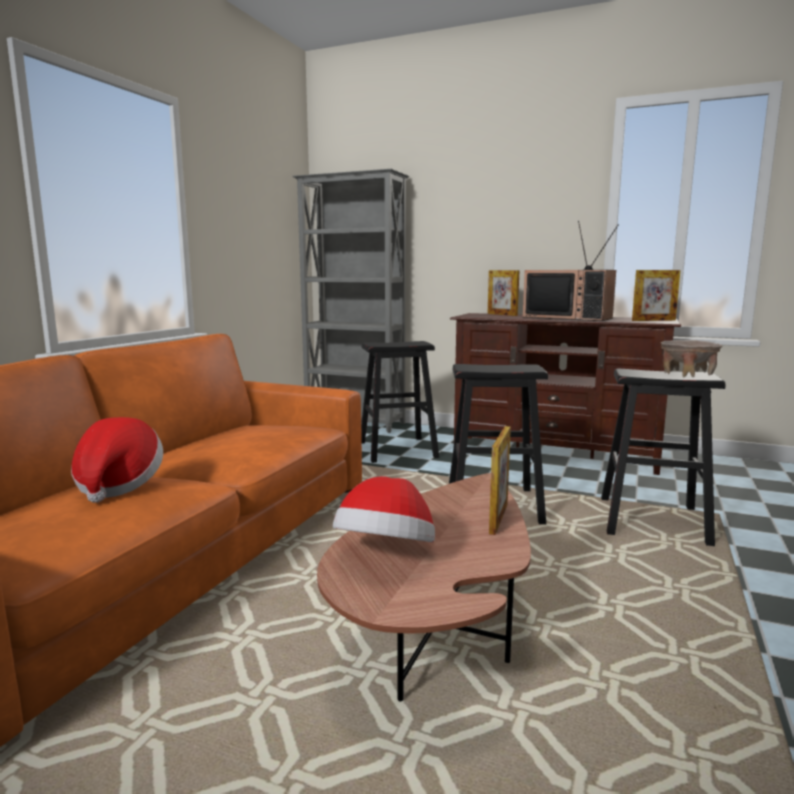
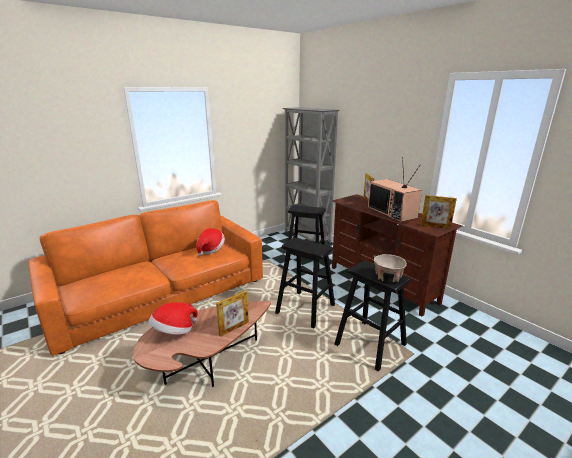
camera: 30 degrees right, 10 degrees up
hat [71,417,163,503] -> hat moved to [196,228,225,256]

